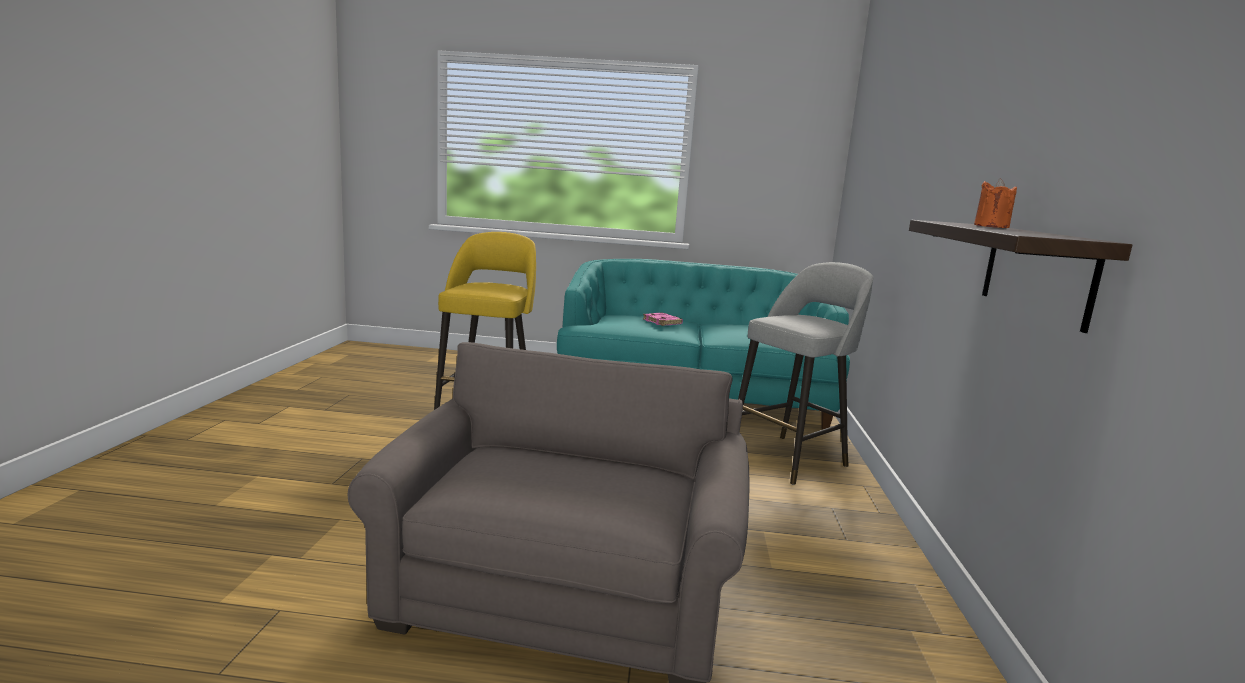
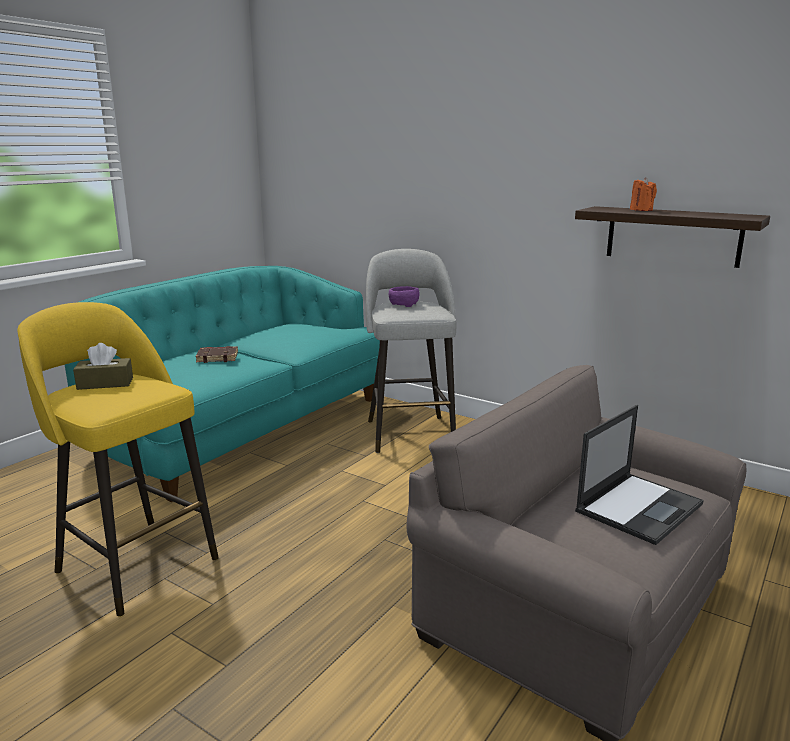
camera: 60 degrees left, 5 degrees up
pink book [643,313,683,326] -> brown book [195,346,238,363]
none -> brown tissue box [73,343,133,390]
none -> purple bowl [389,286,419,307]
none -> laptop [575,405,704,545]

